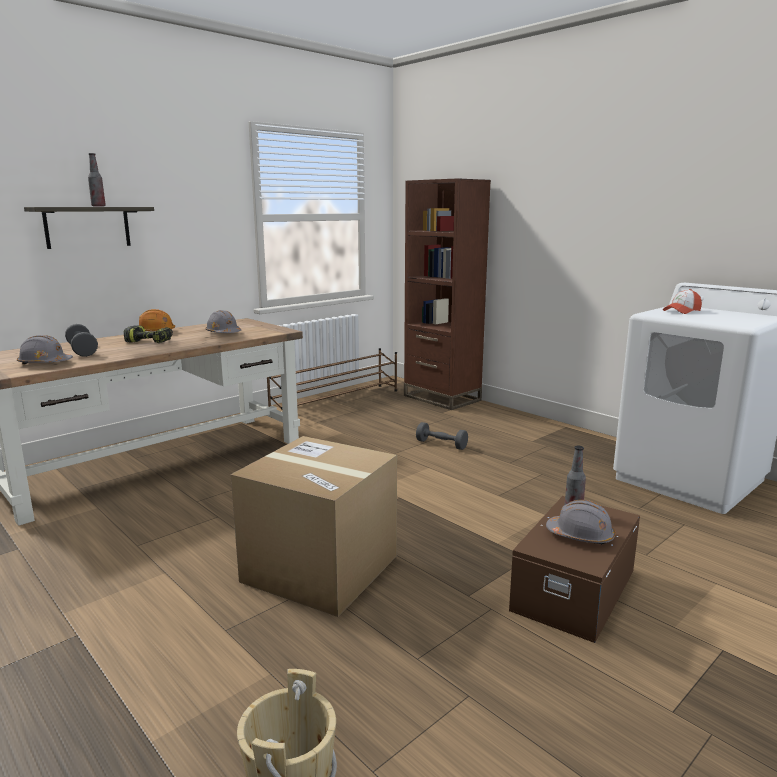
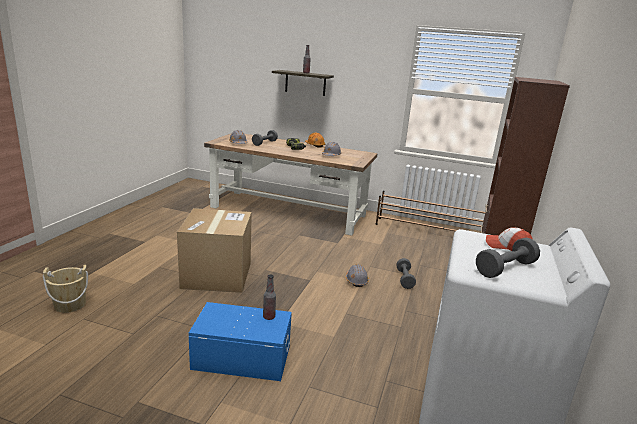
camera: 60 degrees right, 5 degrees up
brown storage box [509,496,640,643] -> blue storage box [189,302,292,381]
grey hard hat [546,500,615,545] -> grey hard hat moved to [346,264,369,287]
none -> grey dumbbell [476,238,540,278]

